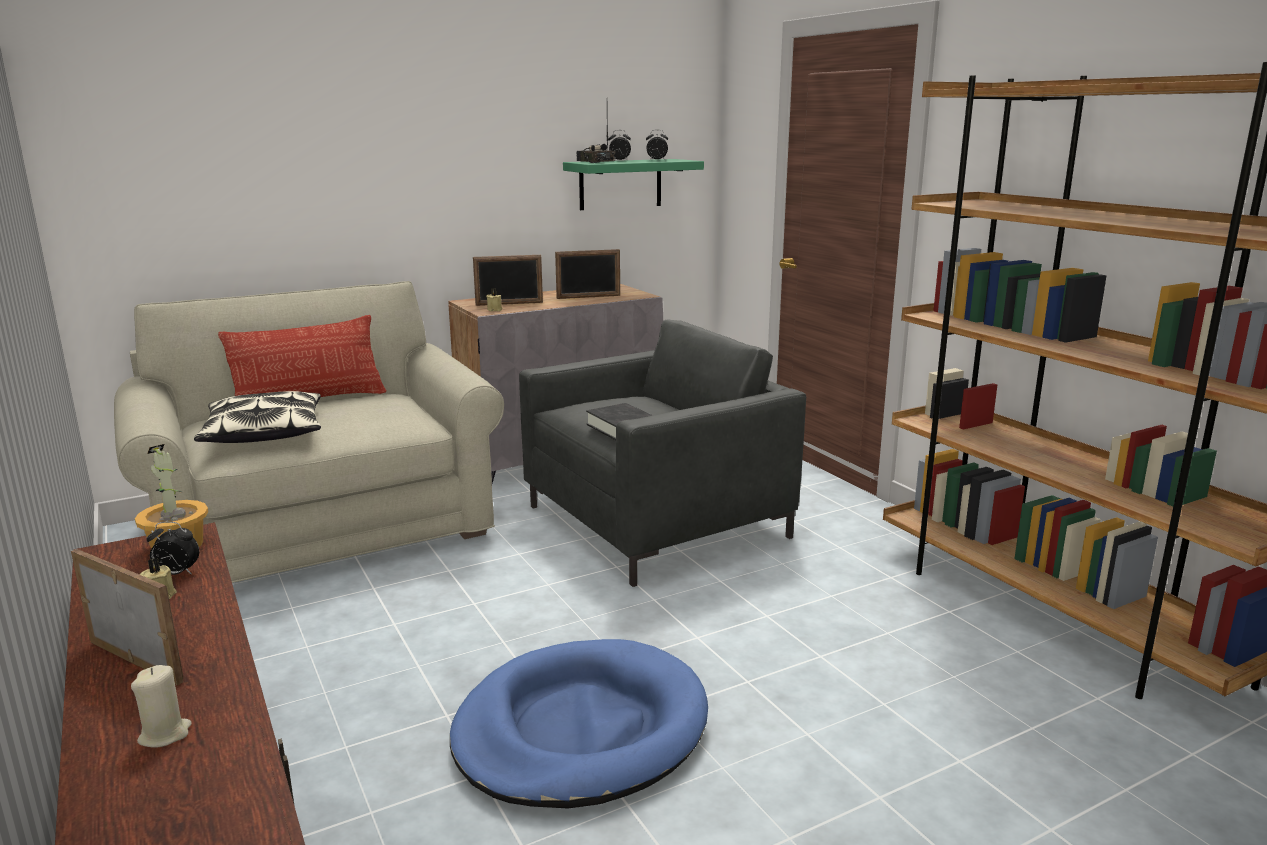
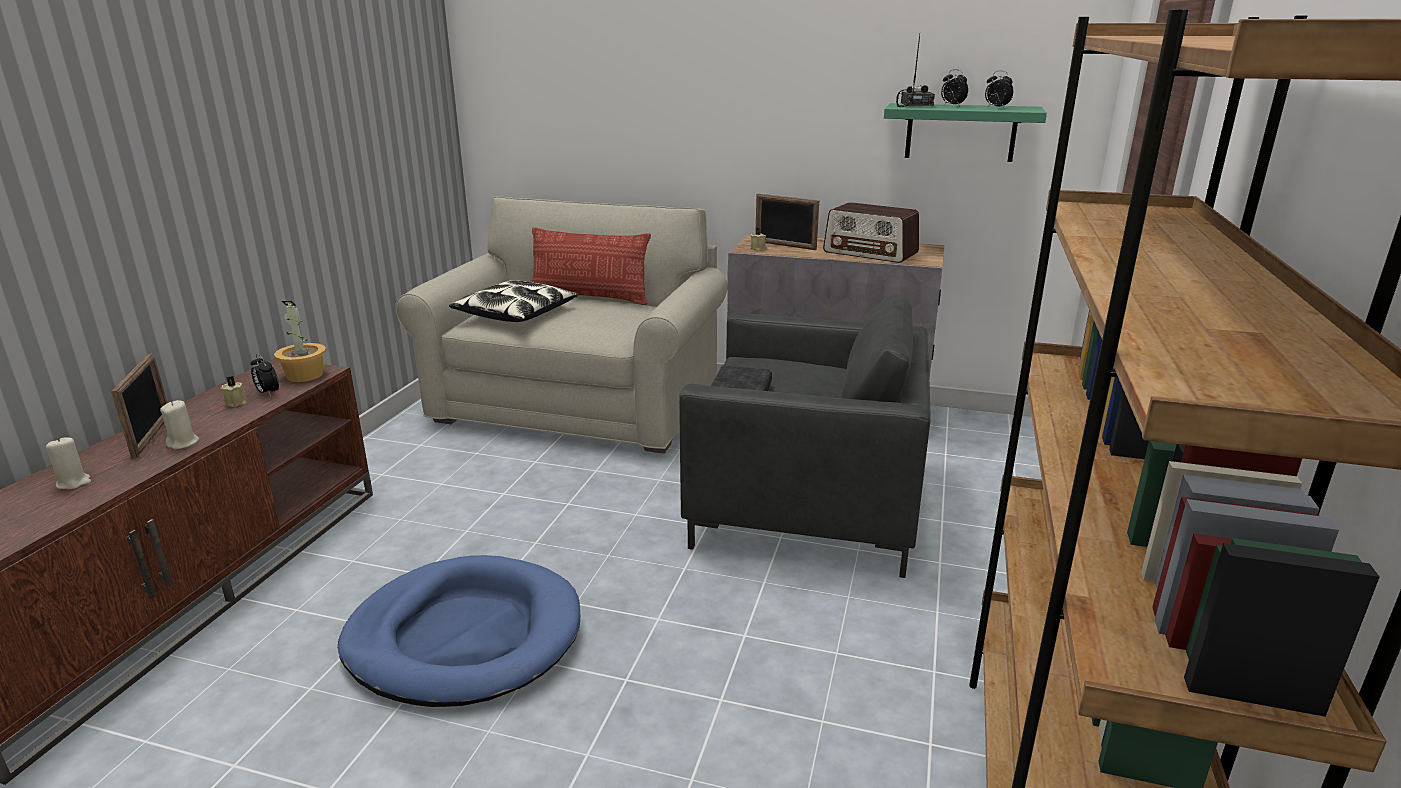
camera: 45 degrees right, 5 degrees up
picture frame [555,249,620,299] -> radio [823,202,919,263]
none -> beige candle [160,400,200,449]

